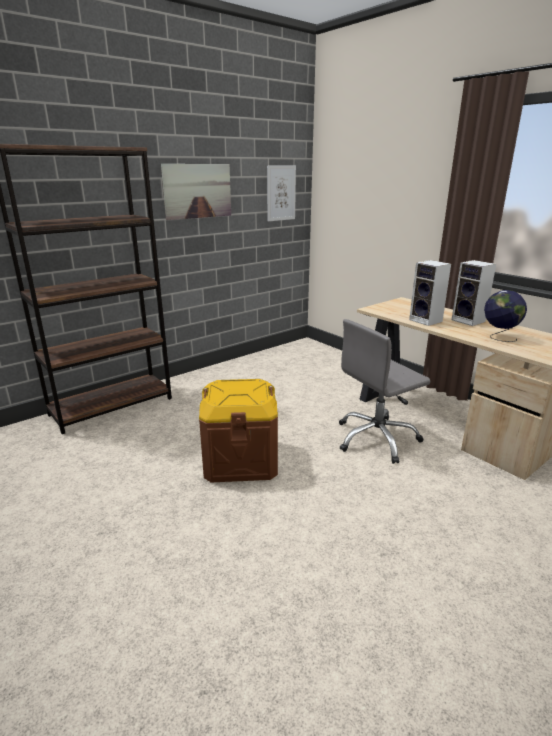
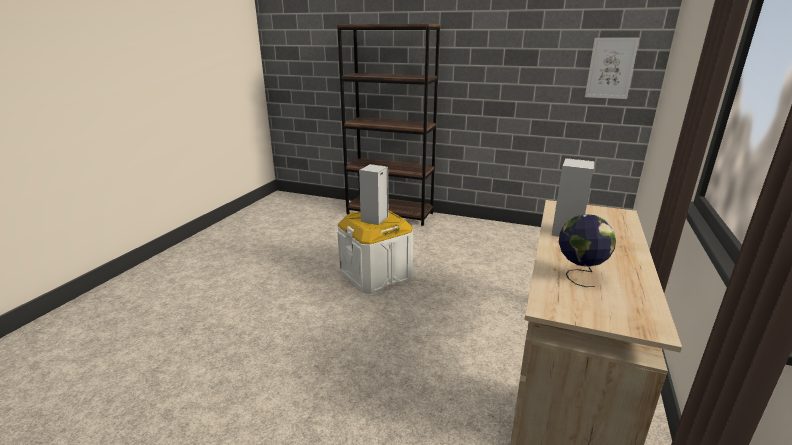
camera: 60 degrees right, 0 degrees up
picture [161,164,231,220] -> none
brown storage box [199,379,278,482] -> white storage box [337,210,413,294]
grey office chair [339,319,430,464] -> none
speaker [452,260,496,326] -> speaker moved to [359,164,388,225]

